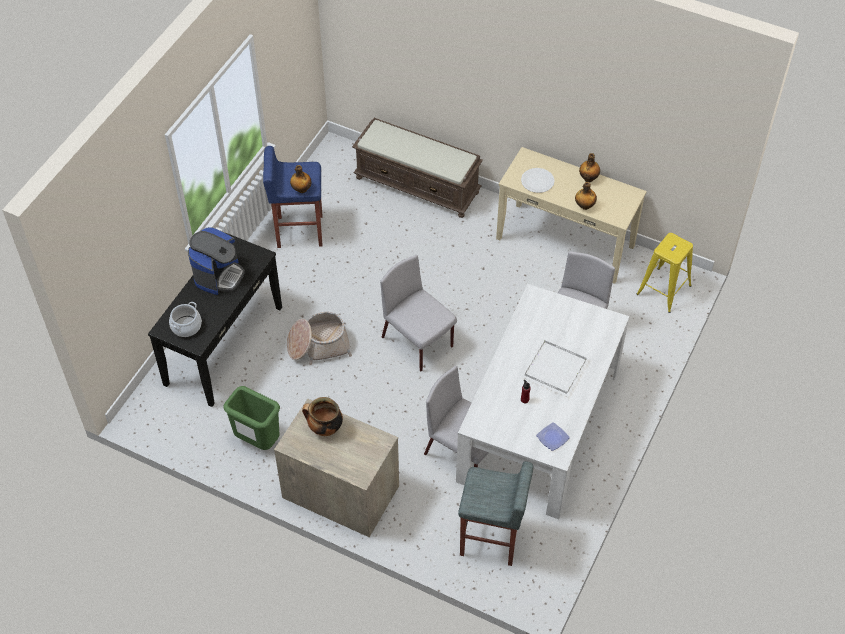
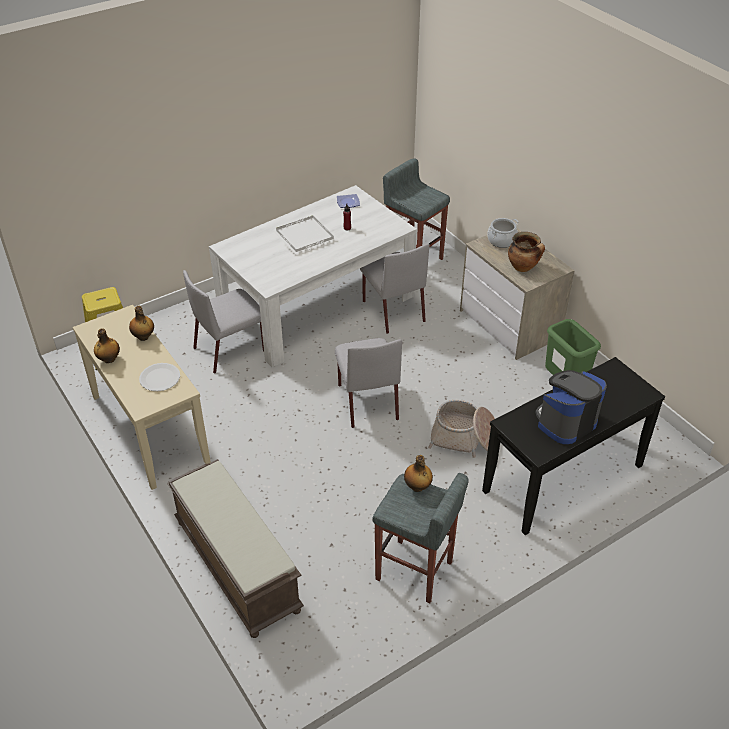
camera: 150 degrees left, 10 degrees down
cooking pot [169,302,202,337] -> cooking pot moved to [487,218,519,248]
blue stool [263,146,323,248] -> grey stool [372,473,469,603]

